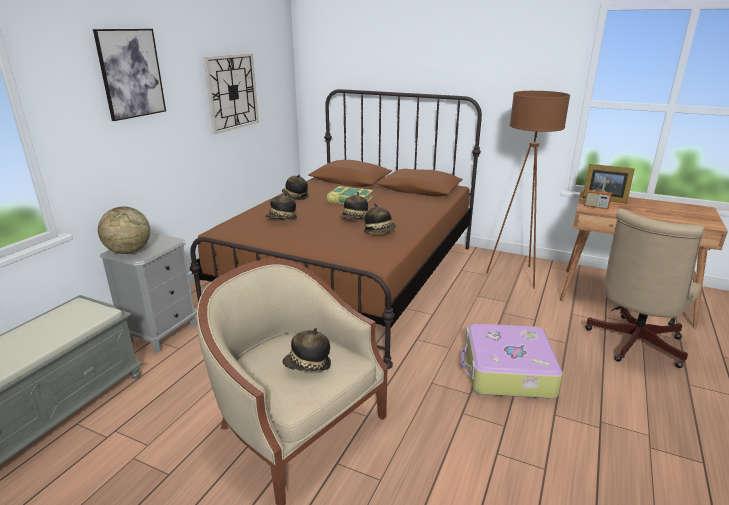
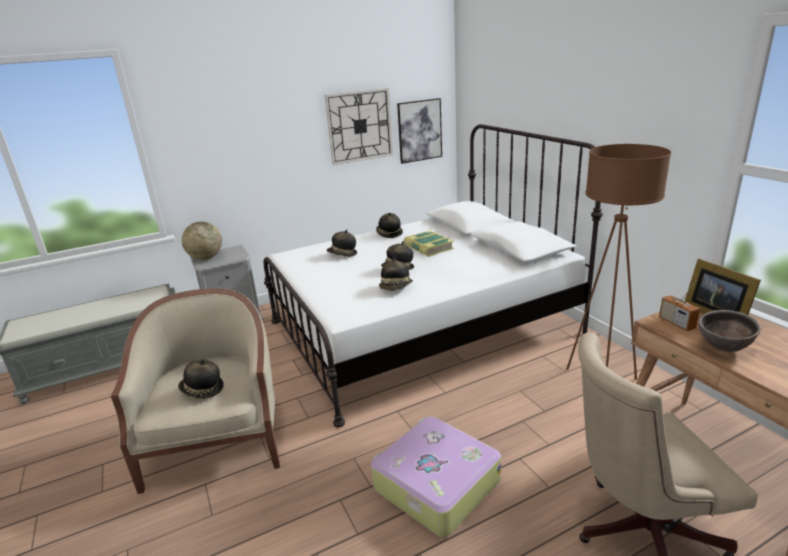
camera: 40 degrees right, 0 degrees up
picture [93,29,166,121] -> picture moved to [397,98,442,164]
brown bed [190,89,482,369] -> white bed [264,124,603,427]
none -> brown bowl [699,310,761,352]

